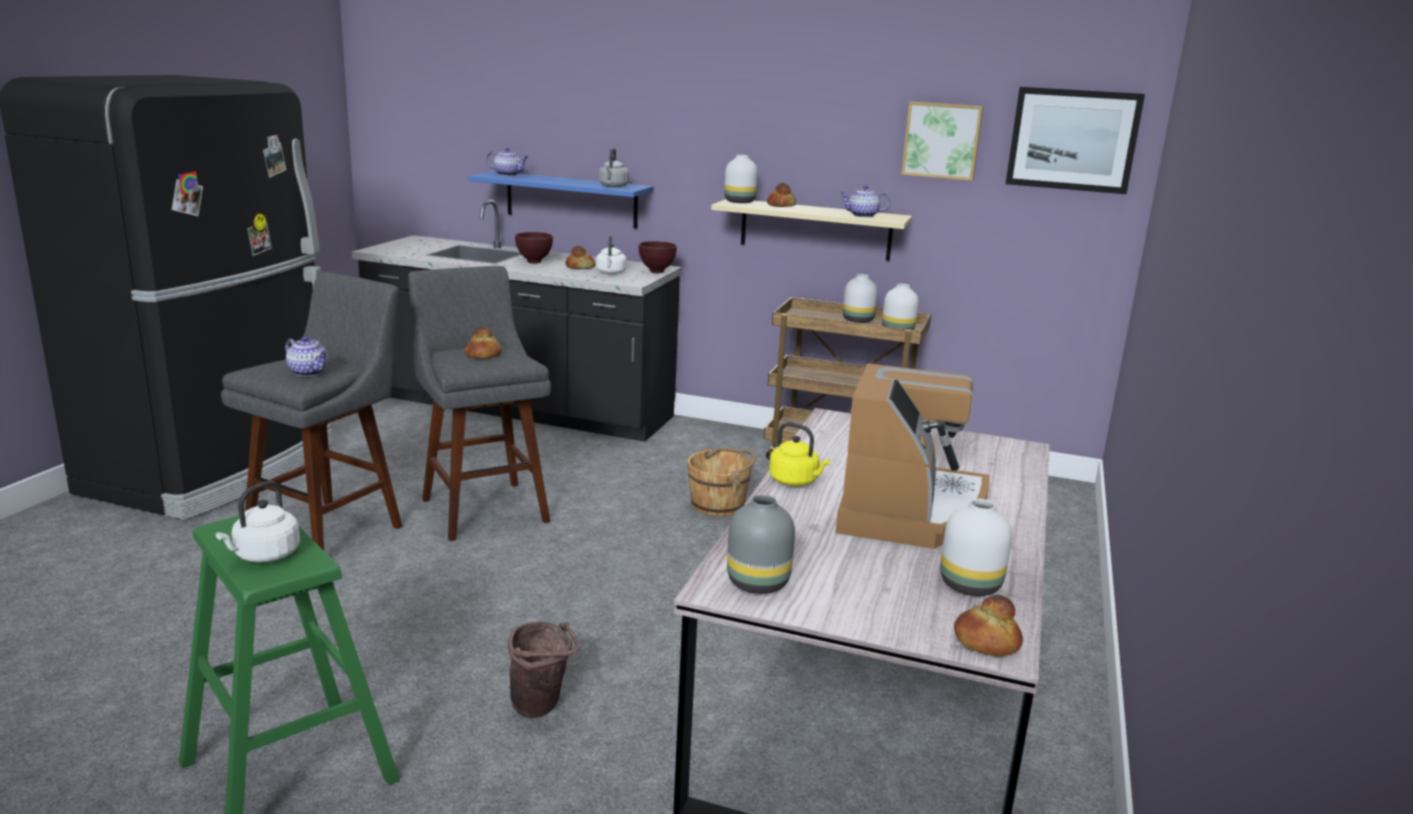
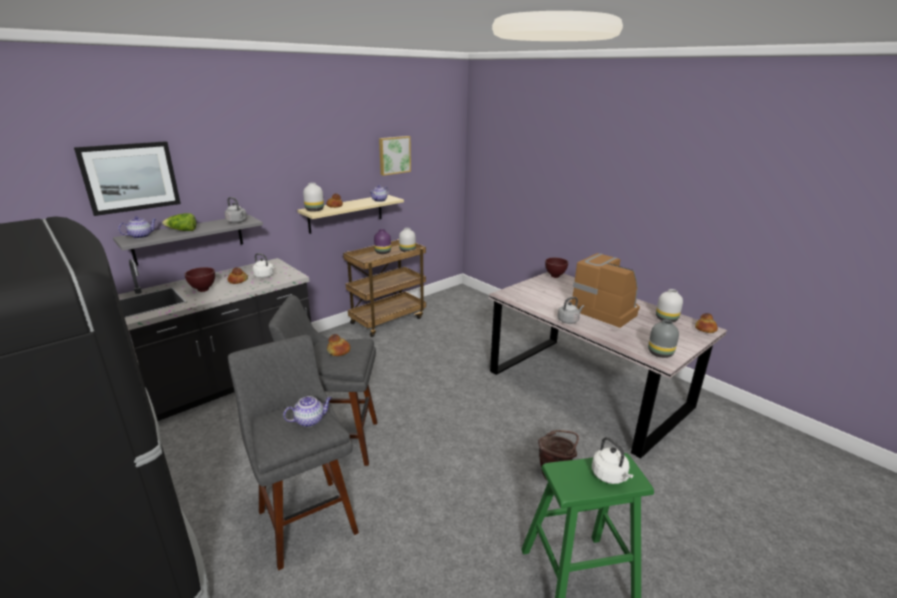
camera: 60 degrees left, 5 degrees up
blue shelf [468,171,653,228] -> grey shelf [113,215,263,266]
brown bowl [639,241,677,273] -> brown bowl moved to [545,258,568,278]
brown bucket [687,447,756,516] -> none
yellow kettle [769,422,830,486] -> grey kettle [557,297,584,324]
white vase [843,274,878,323] -> purple vase [374,229,391,254]
picture [1006,87,1145,194] -> picture moved to [74,141,181,216]
none -> lettuce [162,213,196,231]

